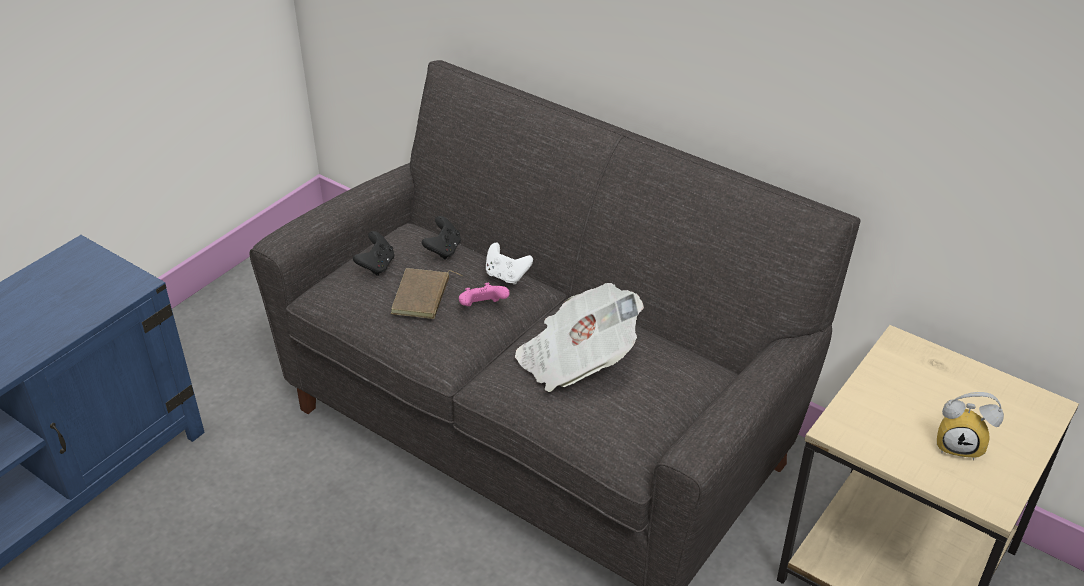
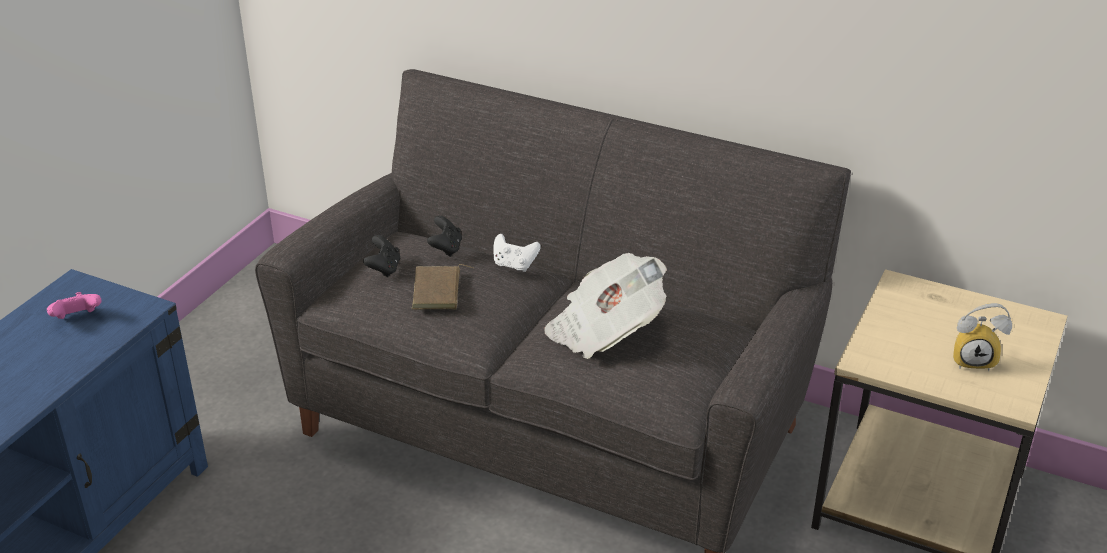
camera: 10 degrees left, 5 degrees down
pink game controller [459,283,510,306] -> pink game controller moved to [47,292,101,319]

